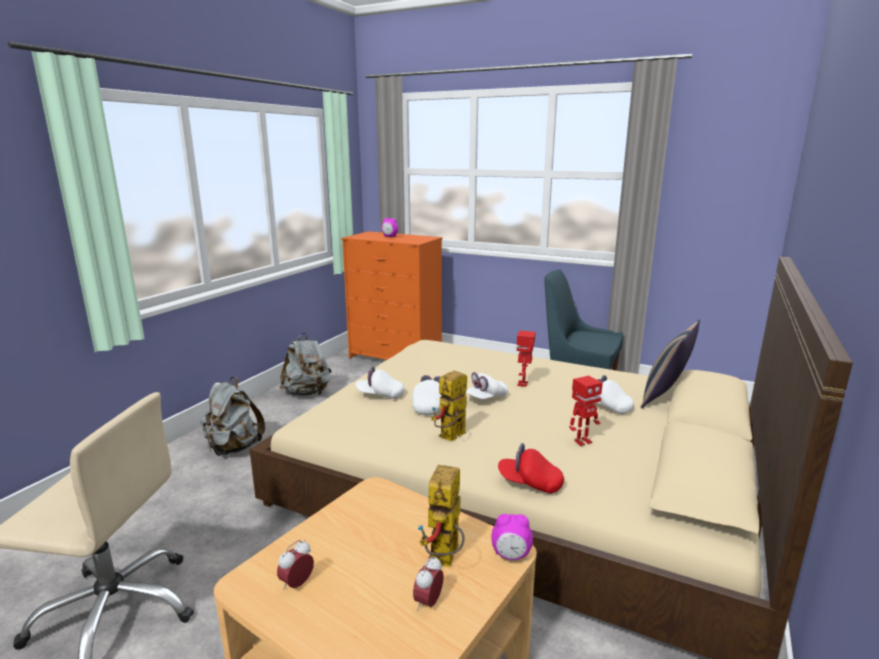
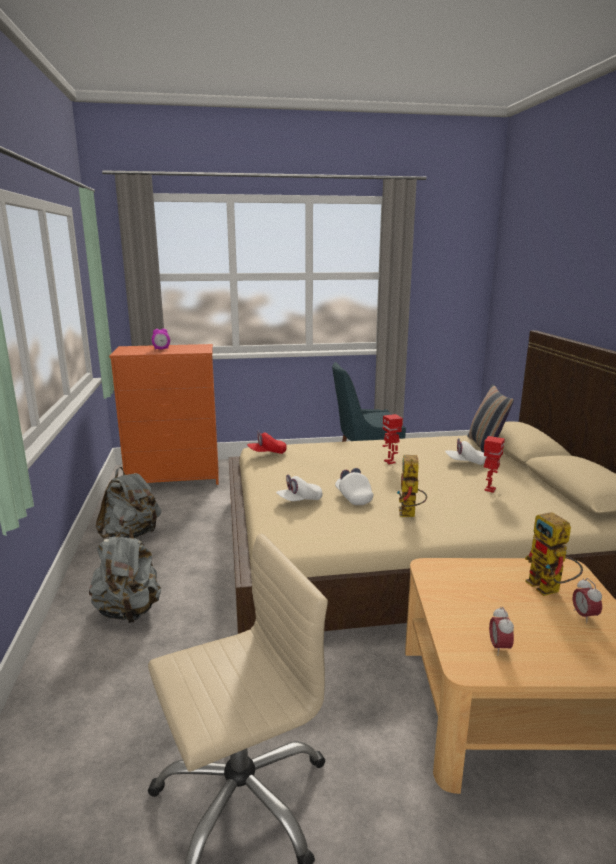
camera: 35 degrees left, 0 degrees up
white cap [466,372,508,399] -> none
alarm clock [491,514,533,560] -> none
red cap [498,443,564,494] -> red cap moved to [247,431,287,454]

